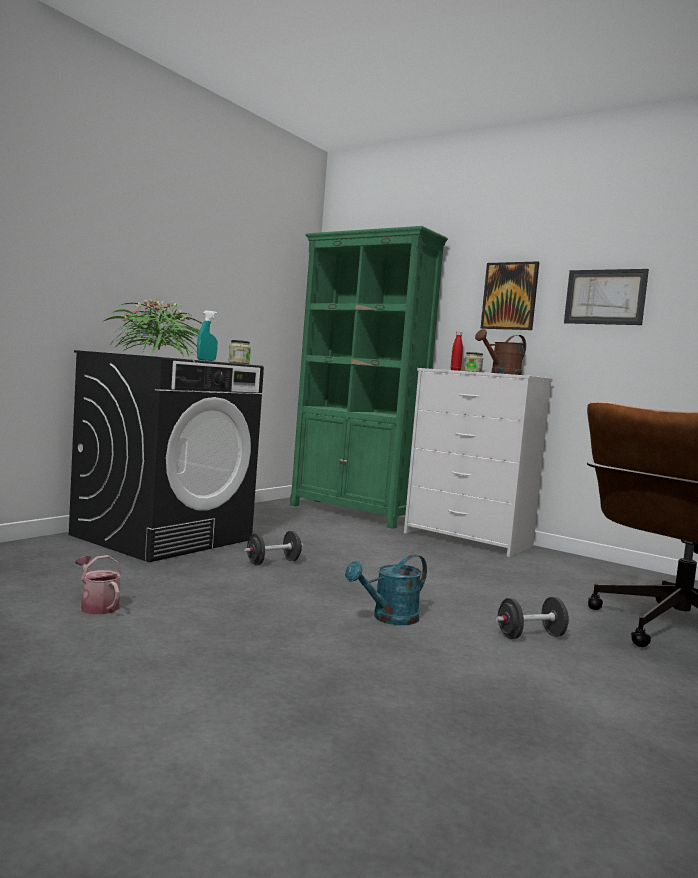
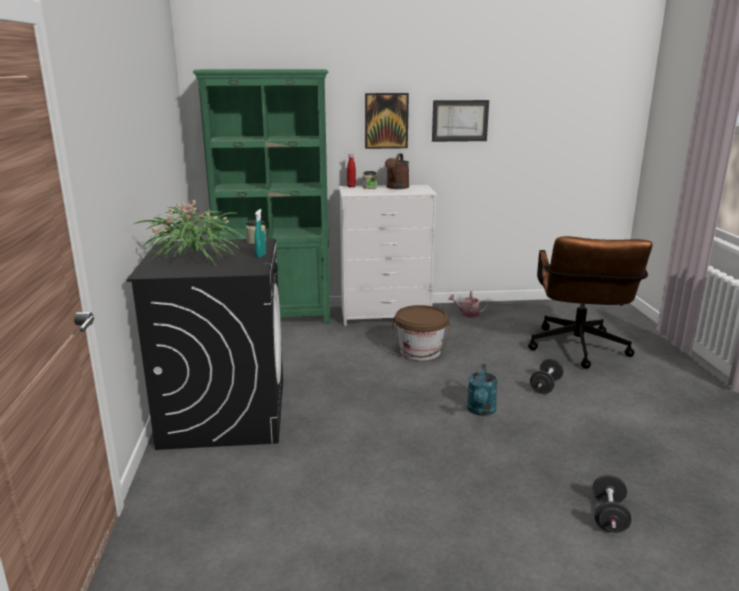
camera: 40 degrees left, 15 degrees up
watering can [75,555,121,614] -> watering can moved to [448,290,488,318]
black dumbbell [244,531,303,565] -> black dumbbell moved to [592,475,632,533]
none -> brown bucket [392,305,450,361]

